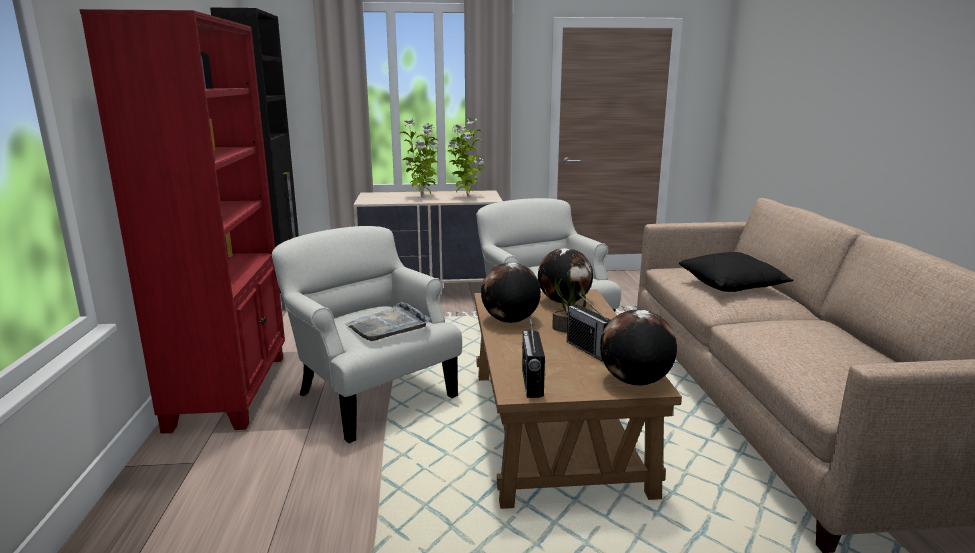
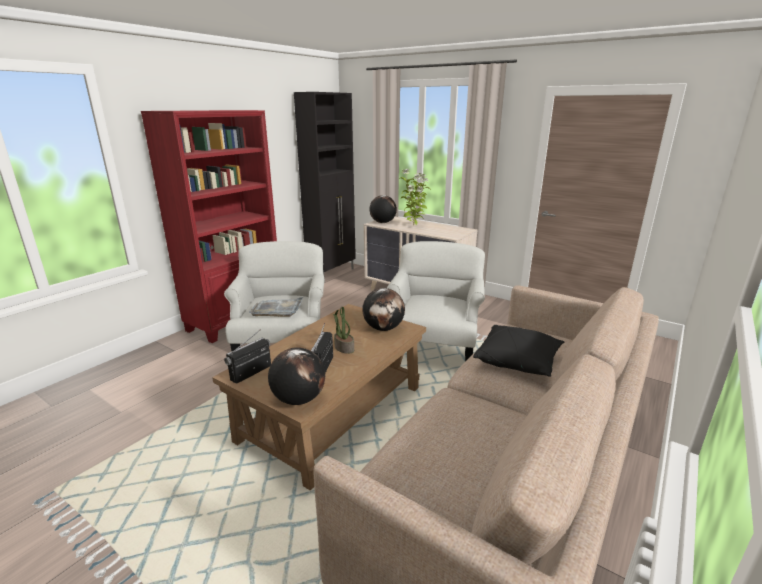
camera: 40 degrees right, 5 degrees up
potted plant [447,118,484,198] -> none
globe [481,262,541,323] -> globe moved to [369,195,397,223]

